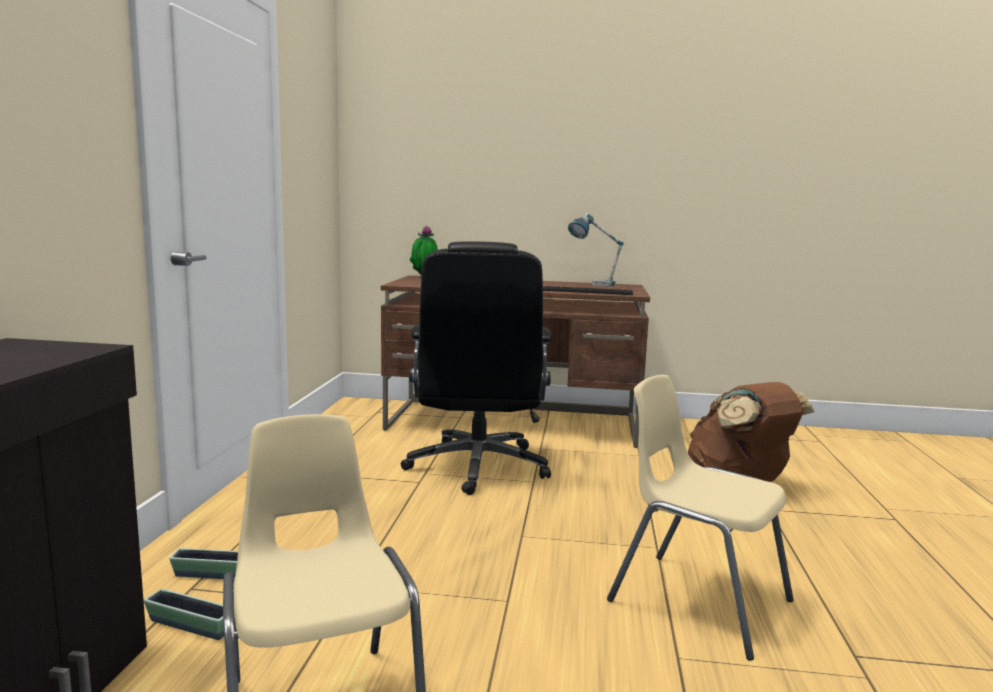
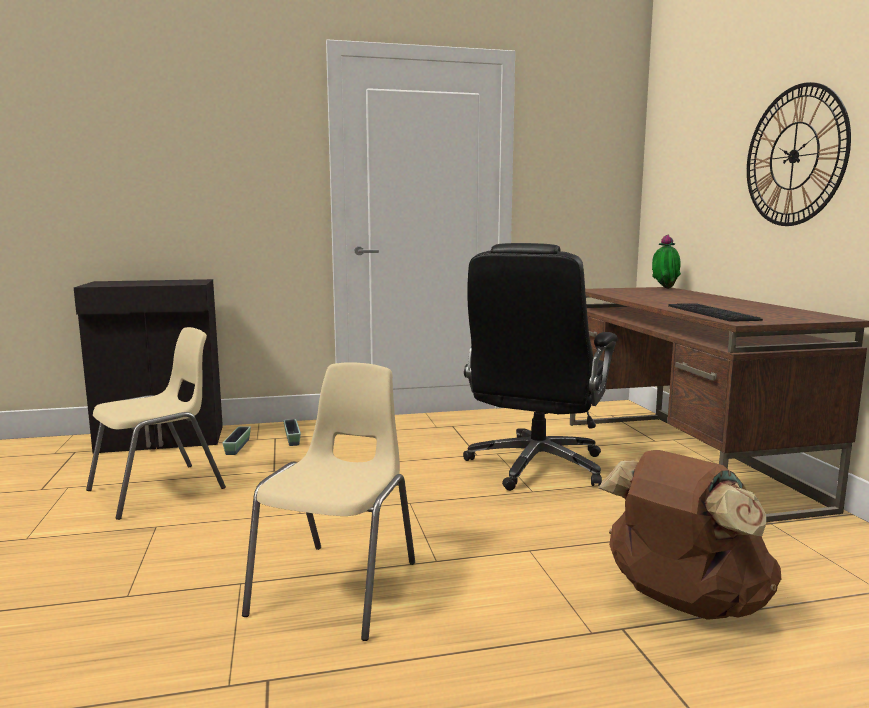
camera: 70 degrees right, 0 degrees up
black office chair [401,241,552,495] -> black office chair turned 45 degrees counterclockwise [463,243,618,491]
table lamp [568,213,623,286] -> none
none -> wall clock [747,82,851,226]

